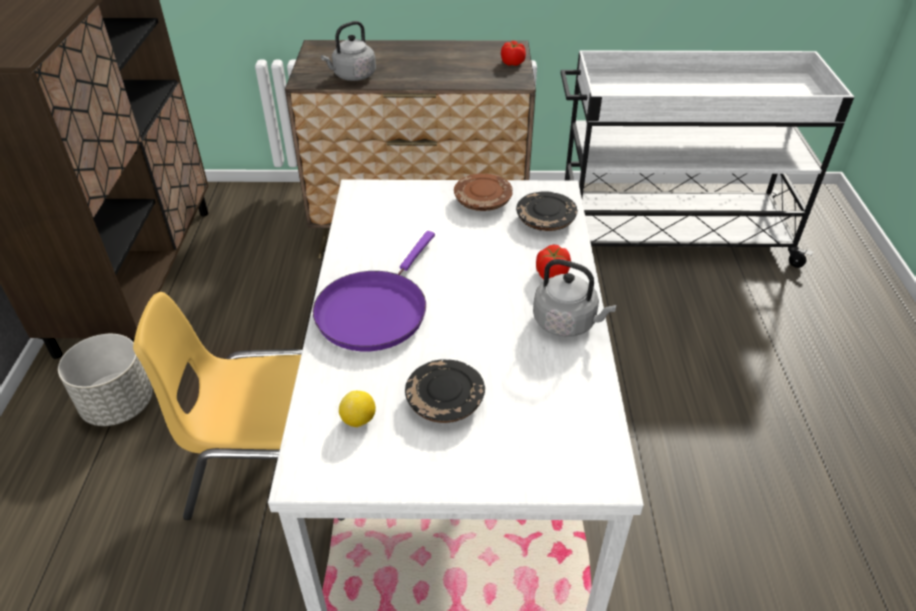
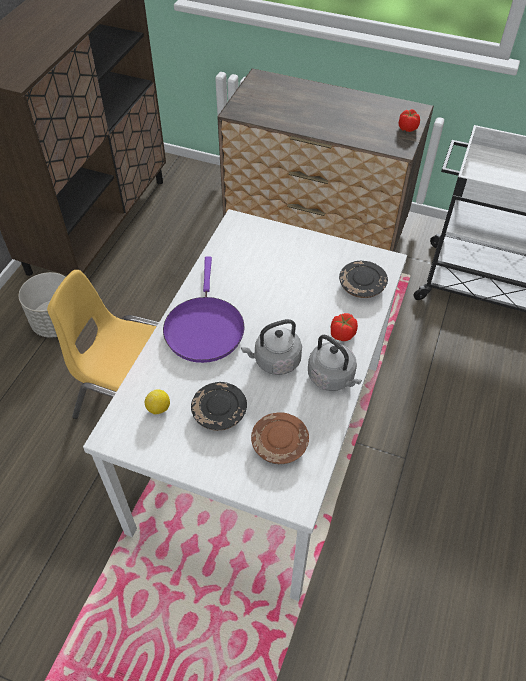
camera: 20 degrees right, 10 degrees up
purple frying pan [313,231,435,351] -> purple frying pan turned 45 degrees counterclockwise [163,256,245,363]
grey kettle [321,21,376,81] -> grey kettle moved to [241,319,302,375]
brown plate [454,174,513,211] -> brown plate moved to [251,412,309,464]

